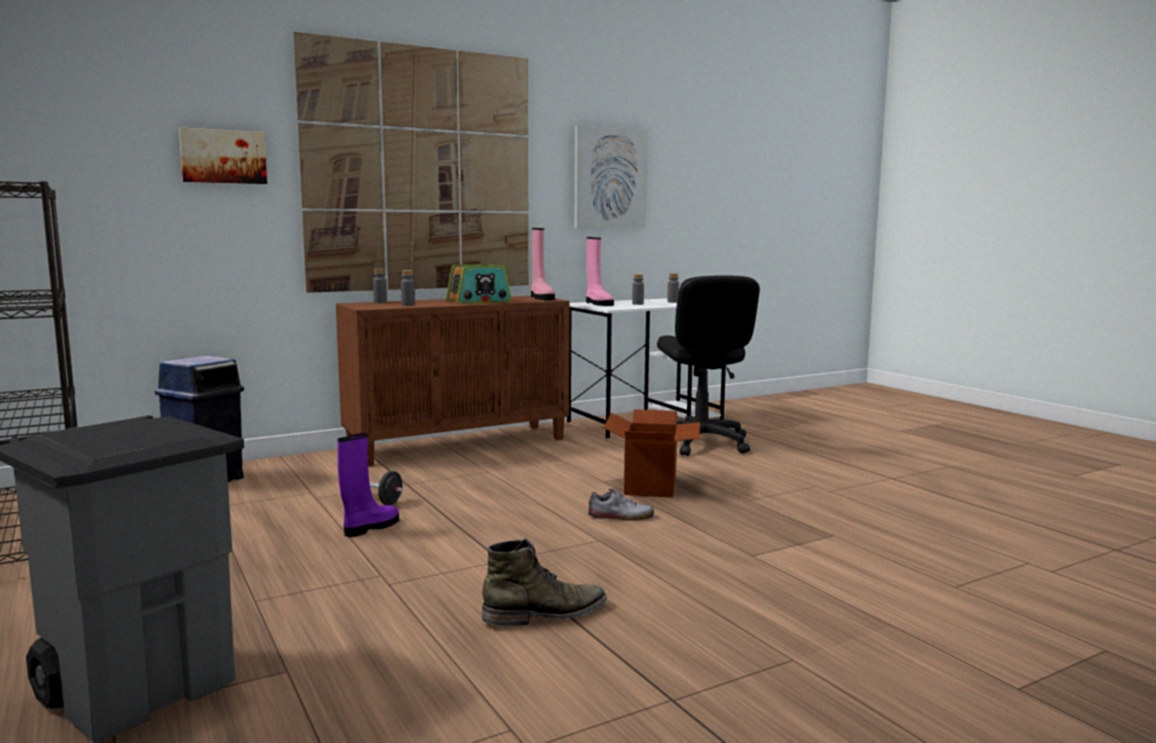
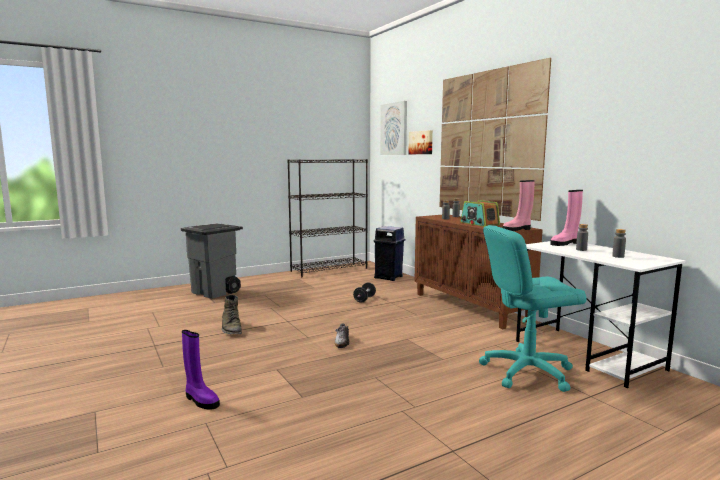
camera: 90 degrees right, 0 degrees up
purple boot [338,433,399,537] -> purple boot moved to [182,330,220,410]
picture [574,126,648,228] -> picture moved to [380,101,407,155]
cardboard box [603,409,700,498] -> none
black office chair [657,275,760,456] -> turquoise office chair [479,225,587,392]

